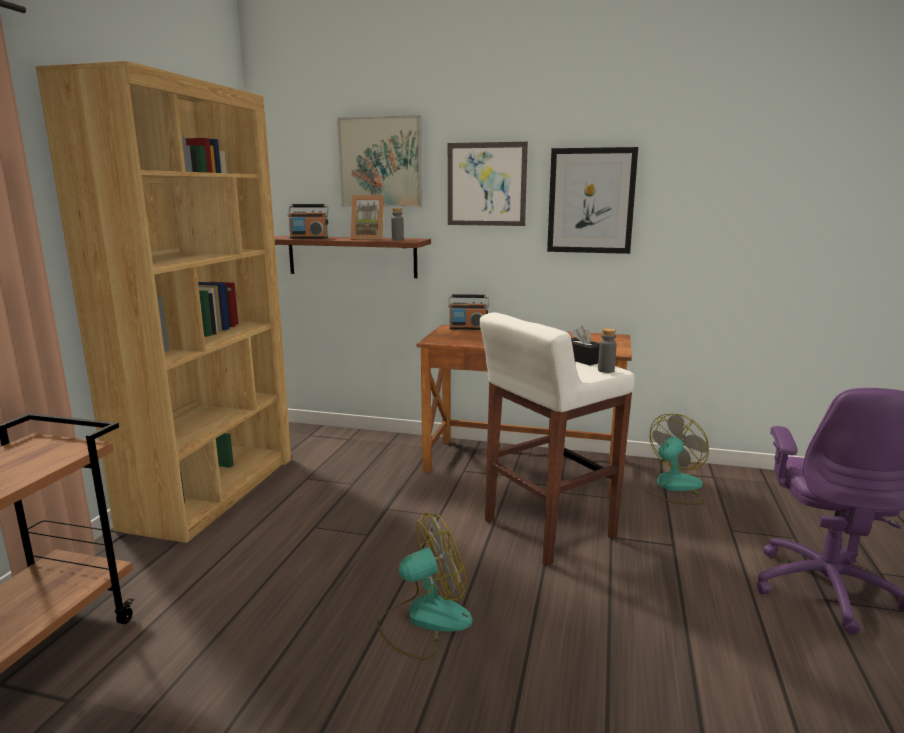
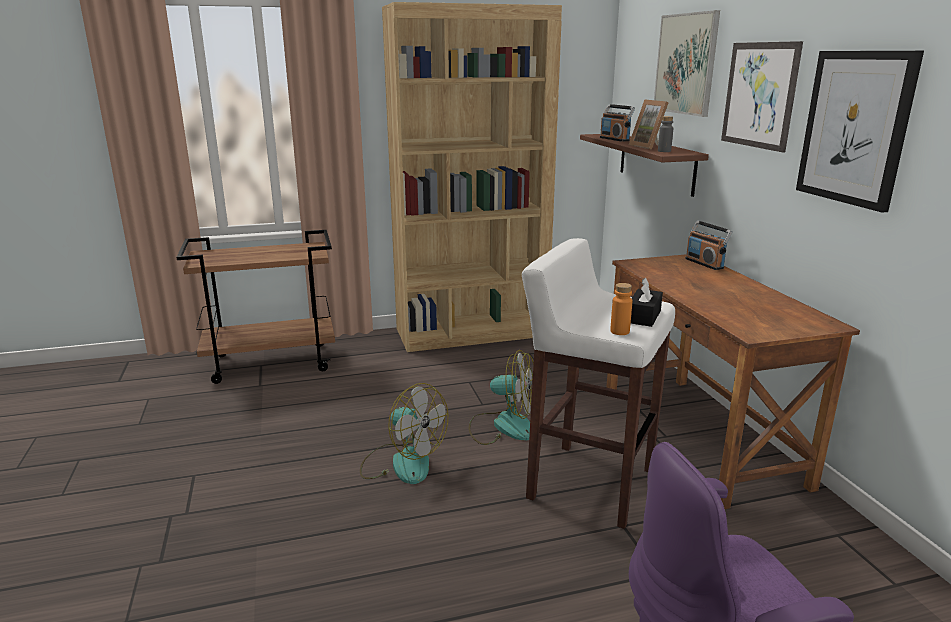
camera: 60 degrees right, 5 degrees up
grey bottle [598,328,617,373] -> orange bottle [610,283,632,335]
fan [646,414,709,505] -> fan moved to [469,350,534,445]

